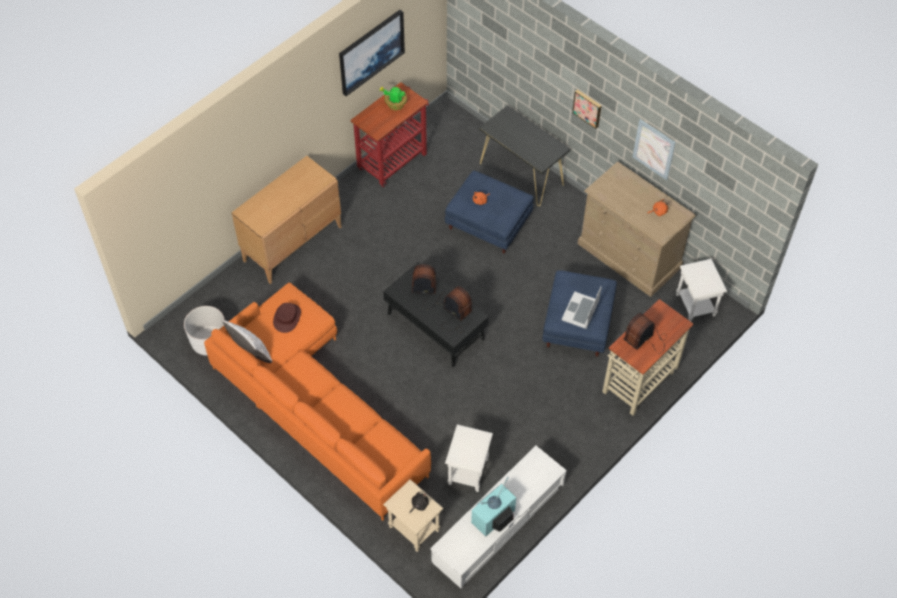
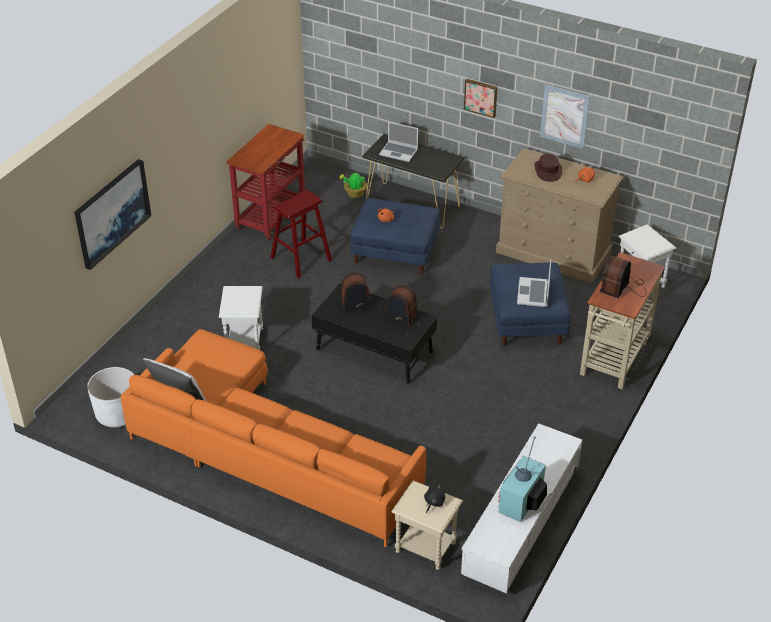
camera: 15 degrees left, 15 degrees down
brown cabinet [231,156,342,284] -> none
brown hat [273,303,301,333] -> brown hat moved to [535,154,562,182]
picture [339,10,405,96] -> picture moved to [74,159,151,270]
potted plant [379,87,407,110] -> potted plant moved to [339,172,367,198]
white side table [445,424,493,492] -> white side table moved to [219,286,263,350]
none -> red stool [271,190,332,279]
none -> laptop [379,122,418,162]

